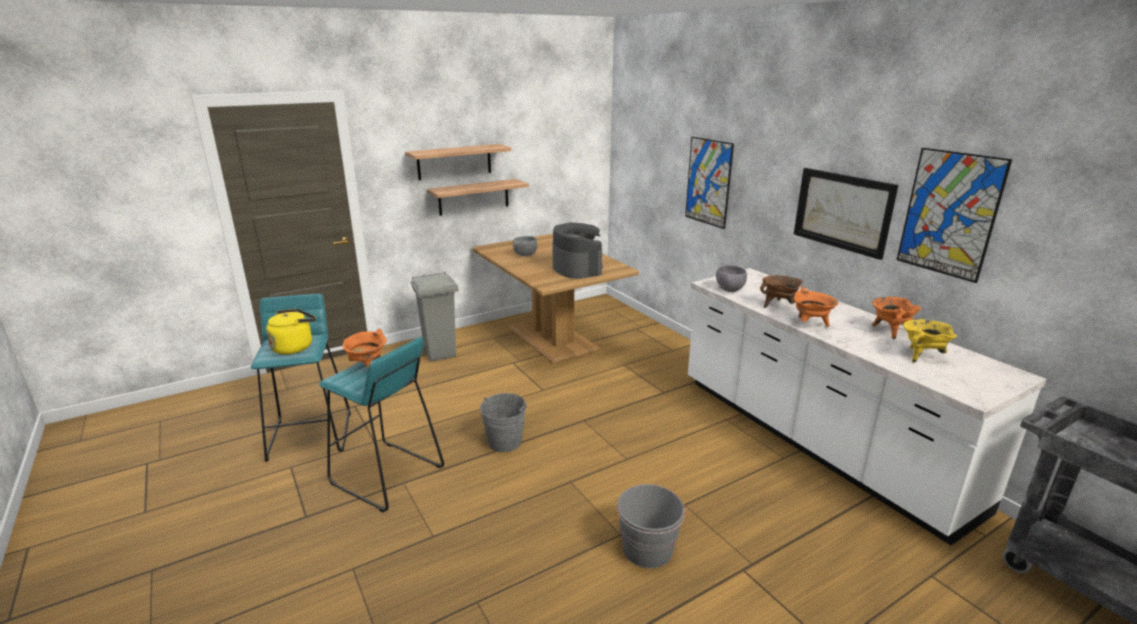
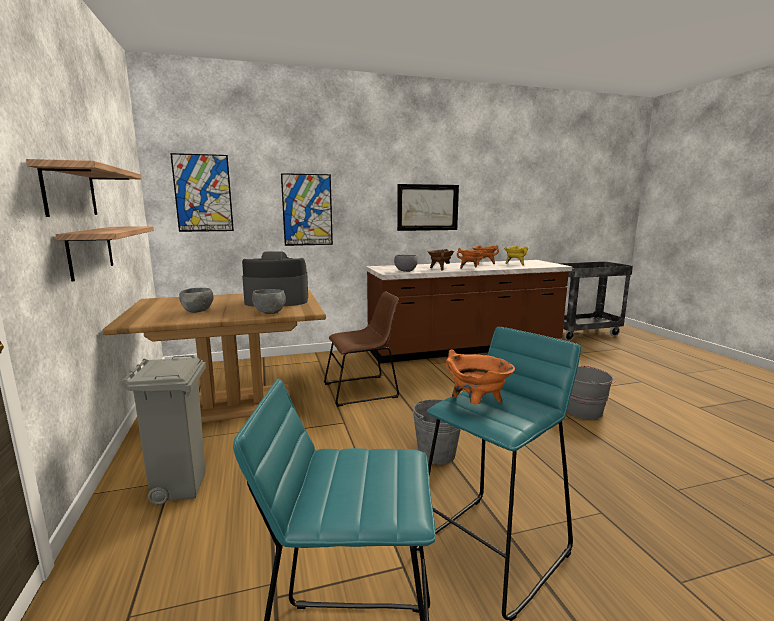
camera: 75 degrees left, 10 degrees down
yellow kettle [266,309,316,354] -> none
white counter [688,268,1046,545] -> brown counter [366,260,572,363]
picture [897,148,1012,283] -> picture moved to [170,153,234,232]
none -> grey bowl [252,289,286,314]
none -> brown chair [324,291,399,407]

